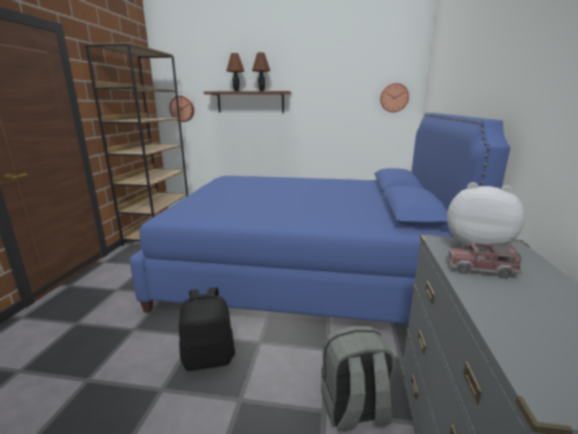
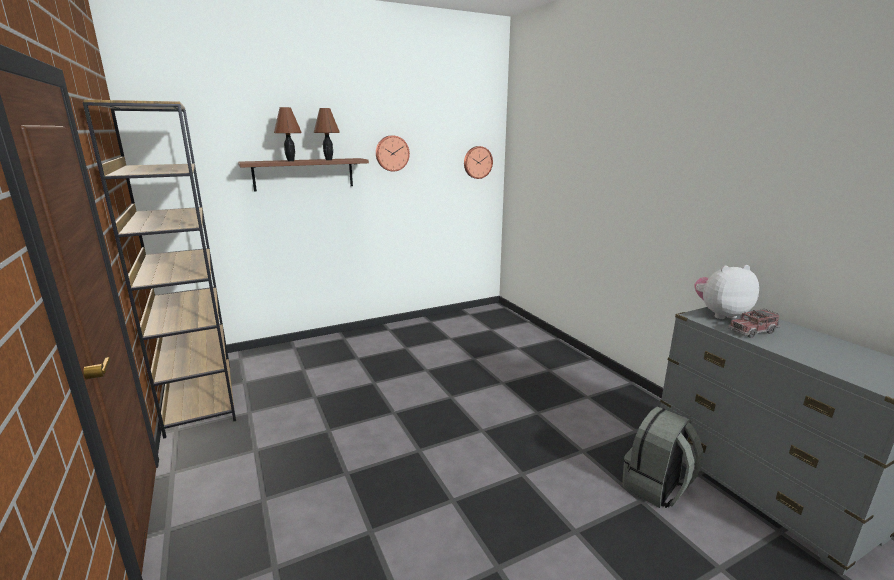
camera: 35 degrees left, 0 degrees up
blue bed [130,113,510,324] -> none
wall clock [170,96,194,122] -> wall clock moved to [376,135,410,172]
black backpack [179,287,235,371] -> none

